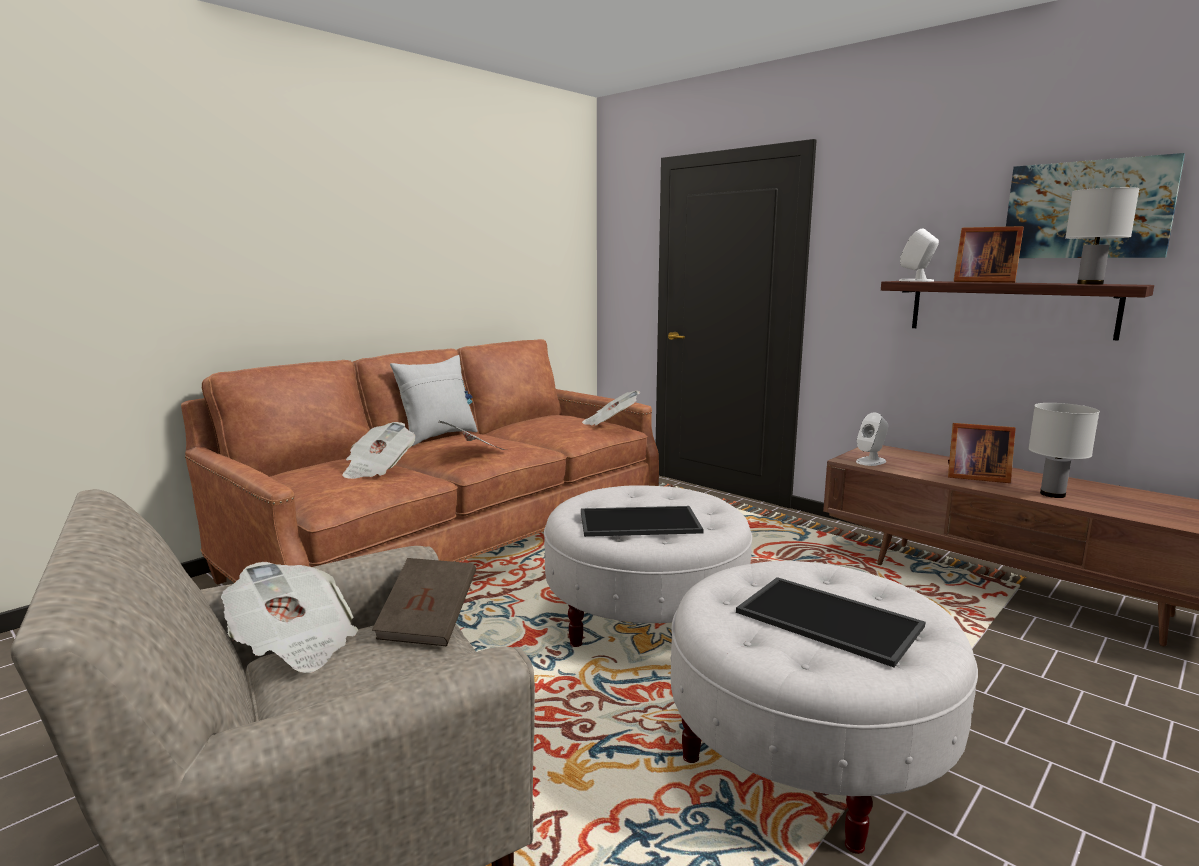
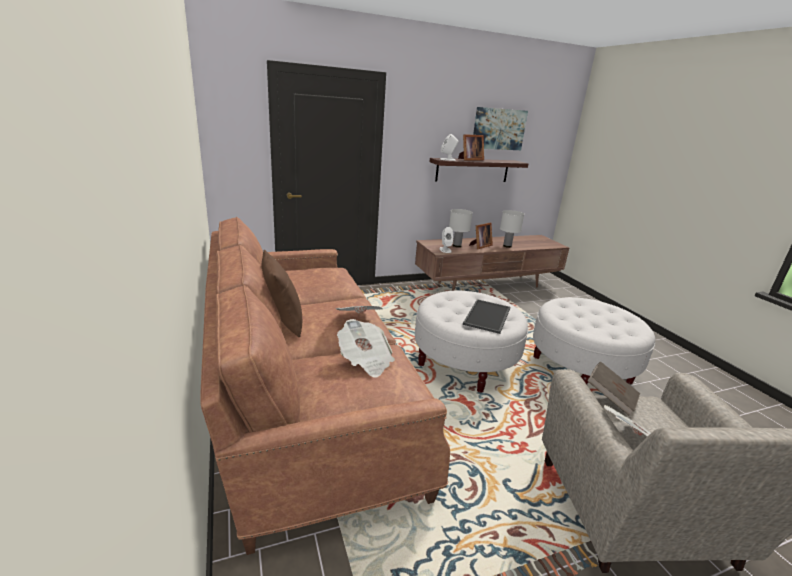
camera: 65 degrees left, 10 degrees up
grey pillow [390,355,478,446] -> brown pillow [261,250,302,337]
newspaper [582,391,640,426] -> none
tray [736,577,925,667] -> none
white table lamp [1065,187,1140,285] -> white table lamp moved to [449,209,473,247]

